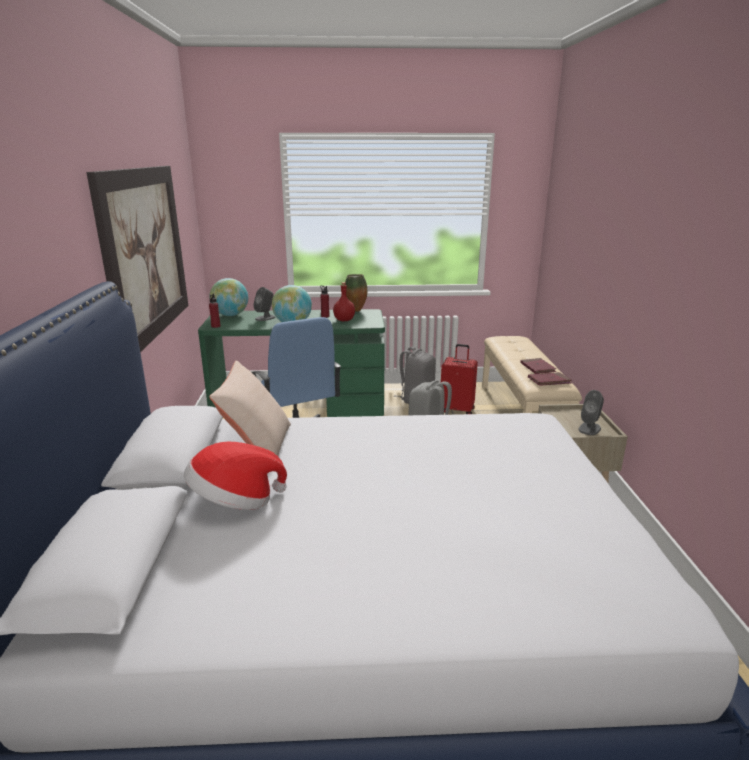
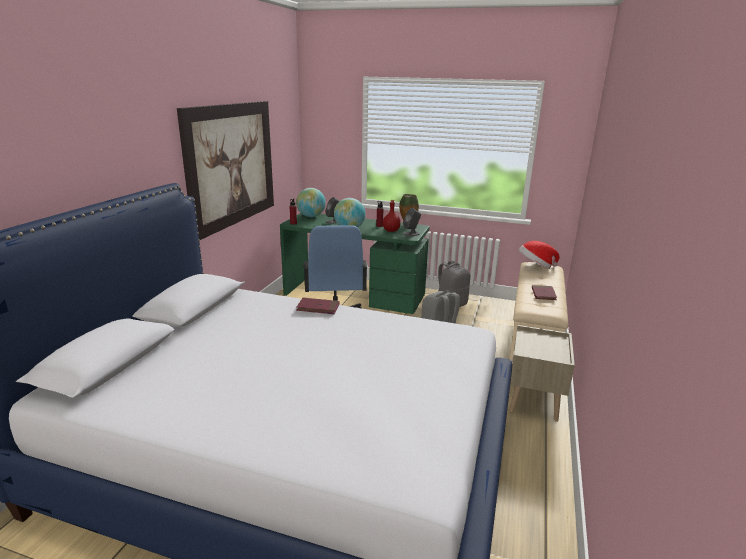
camera: 20 degrees right, 0 degrees up
hat [184,442,287,510] -> hat moved to [519,241,560,269]
beige pillow [209,360,291,456] -> none
red suitcase [441,344,478,414] -> none
red book [528,372,572,386] -> red book moved to [296,298,340,314]
grey speaker [578,390,604,435] -> grey speaker moved to [403,208,421,237]

